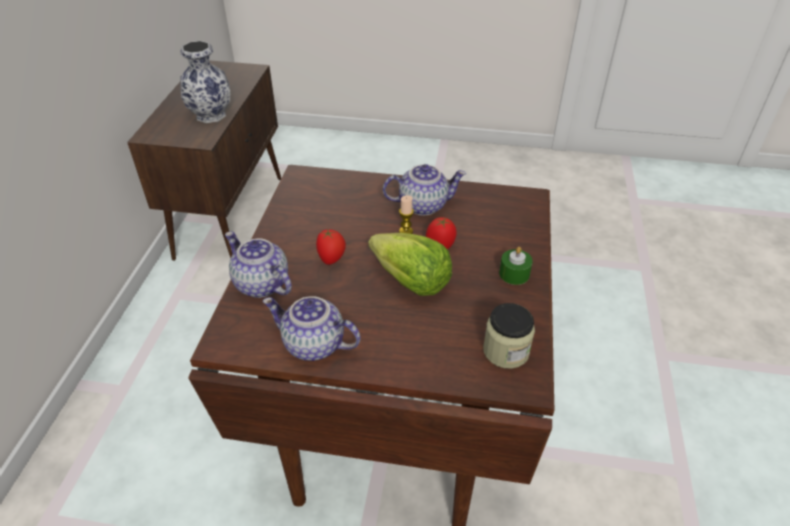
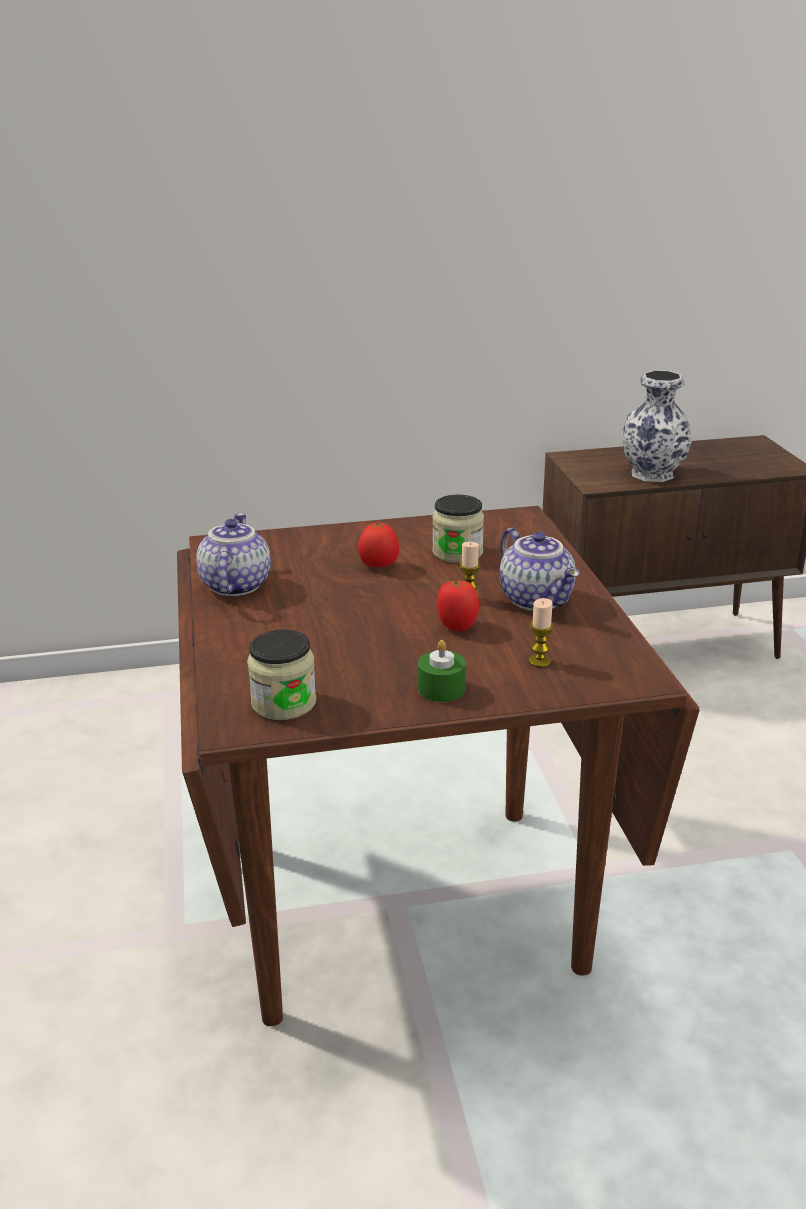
camera: 70 degrees right, 15 degrees down
teapot [225,232,292,298] -> none
lettuce [368,233,452,296] -> none
none -> jar [432,495,484,563]
none -> candle [528,598,554,667]

